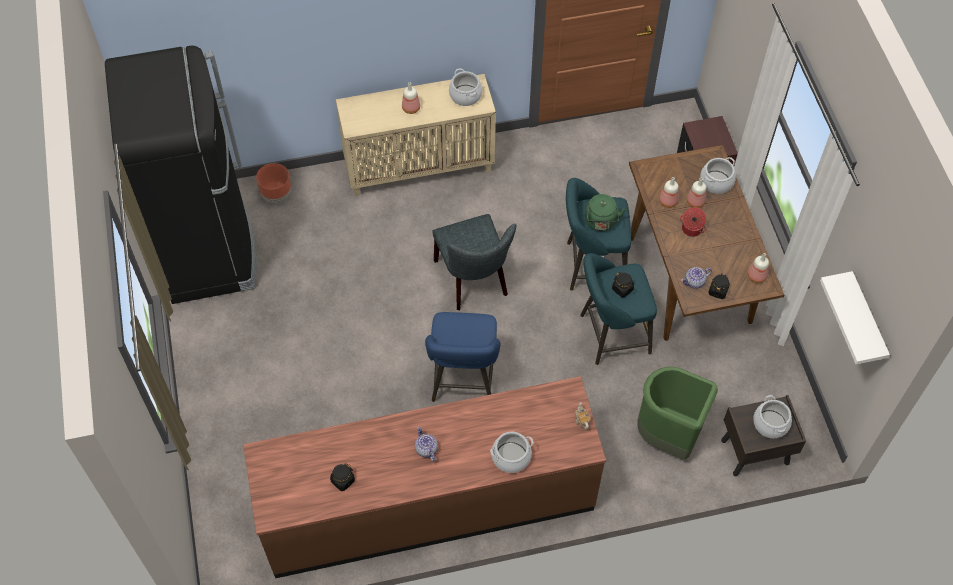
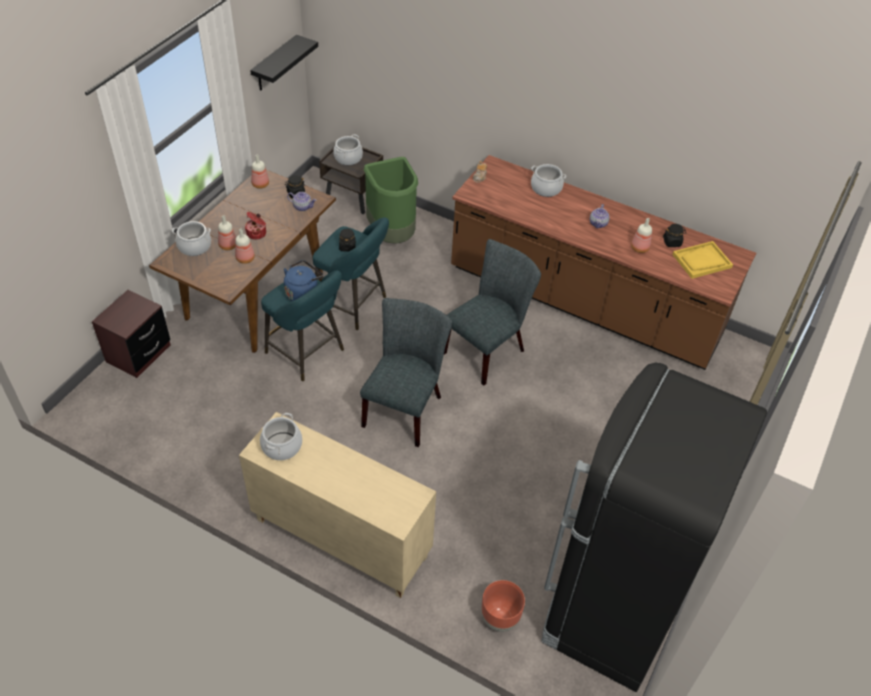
camera: 140 degrees left, 10 degrees down
bottle [402,82,420,114] -> bottle moved to [631,218,652,253]
blue stool [425,312,500,402] -> grey chair [444,239,541,386]
green kettle [585,194,626,231] -> blue kettle [284,260,323,301]
white shelf [820,271,890,364] -> black shelf [250,35,318,91]
none -> yellow tray [672,241,733,279]

